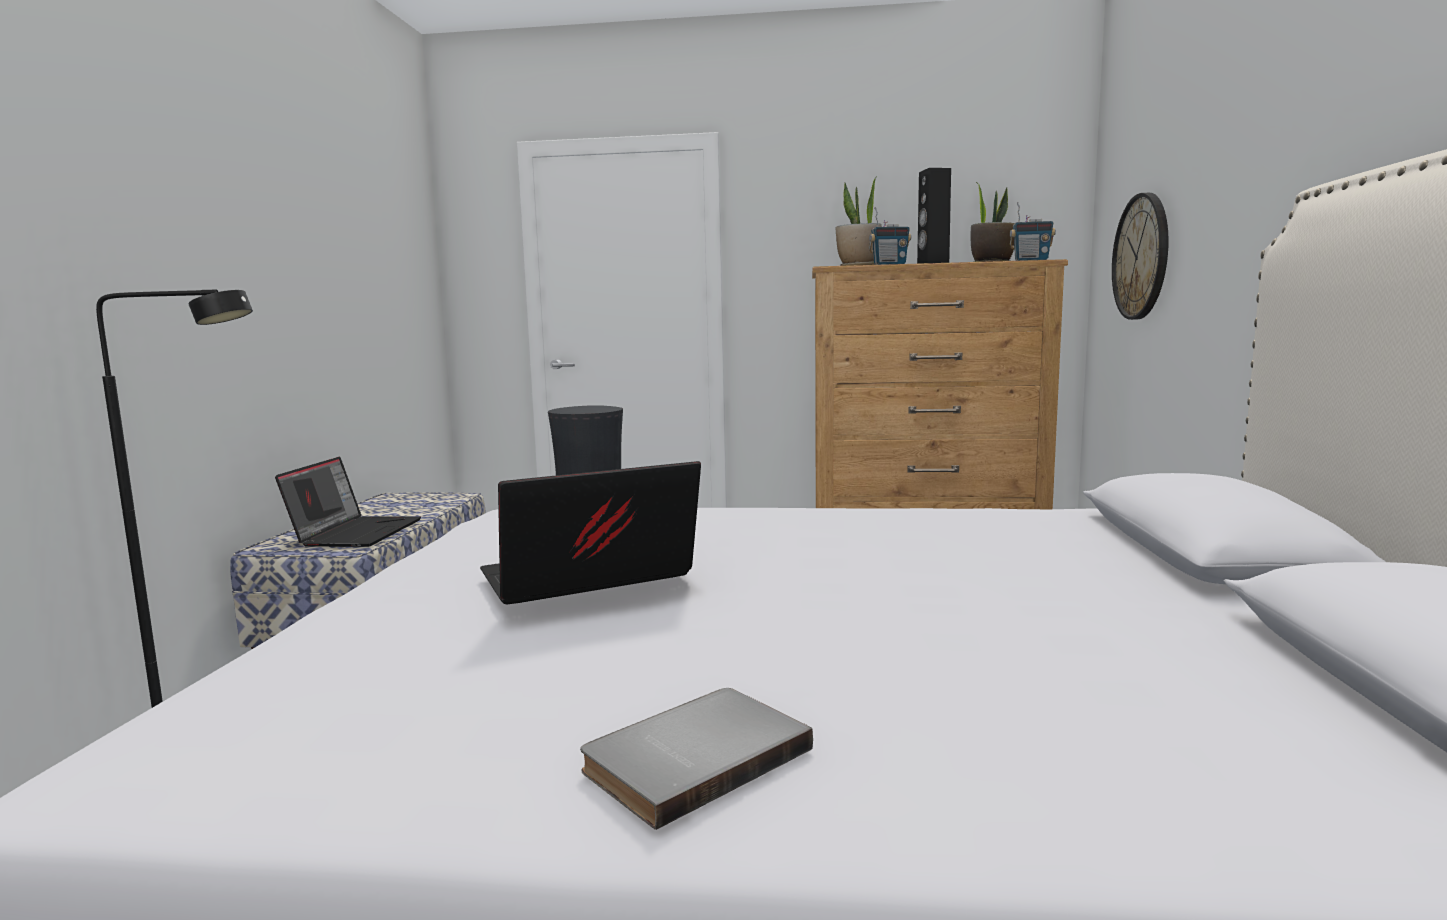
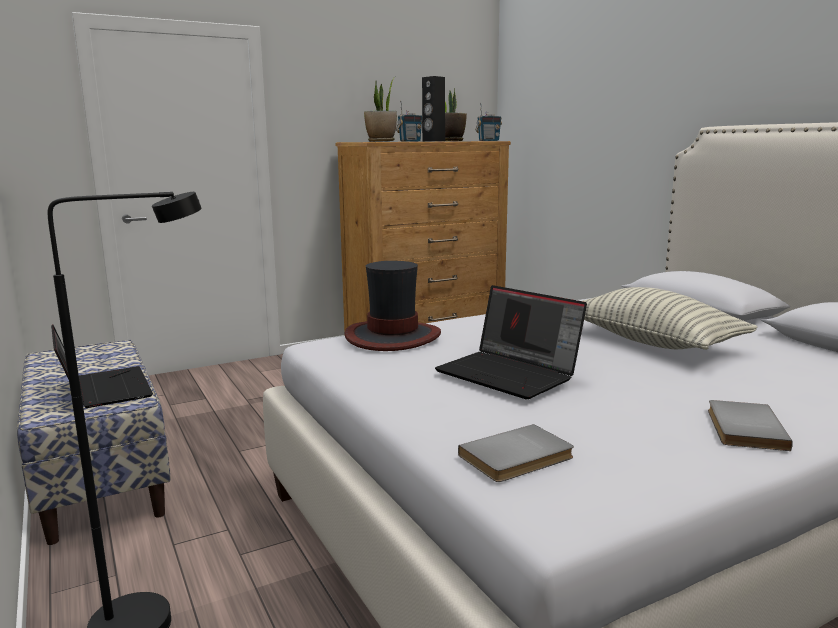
camera: 35 degrees left, 5 degrees up
laptop [480,461,701,604] -> laptop turned 75 degrees counterclockwise [435,285,587,399]
wall clock [1112,193,1169,320] -> none
none -> grey book [458,424,574,482]
none -> pillow [583,287,758,350]

